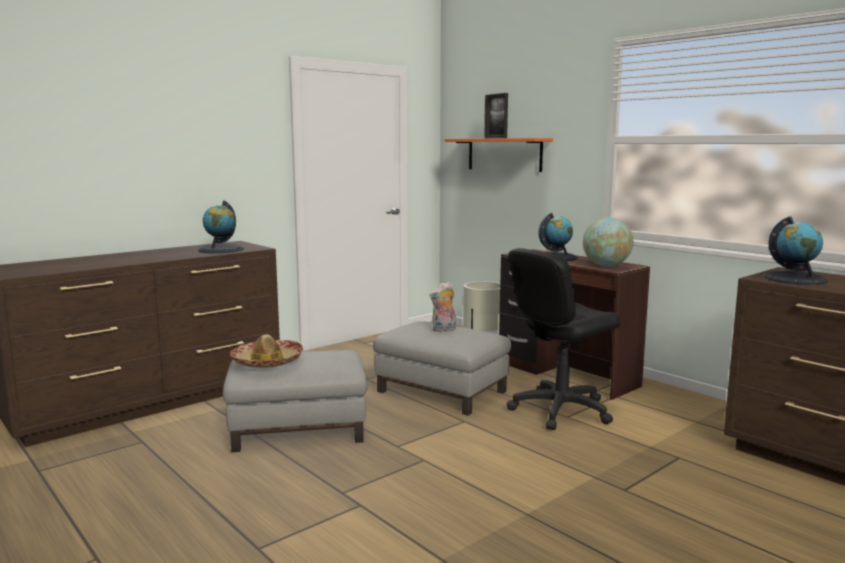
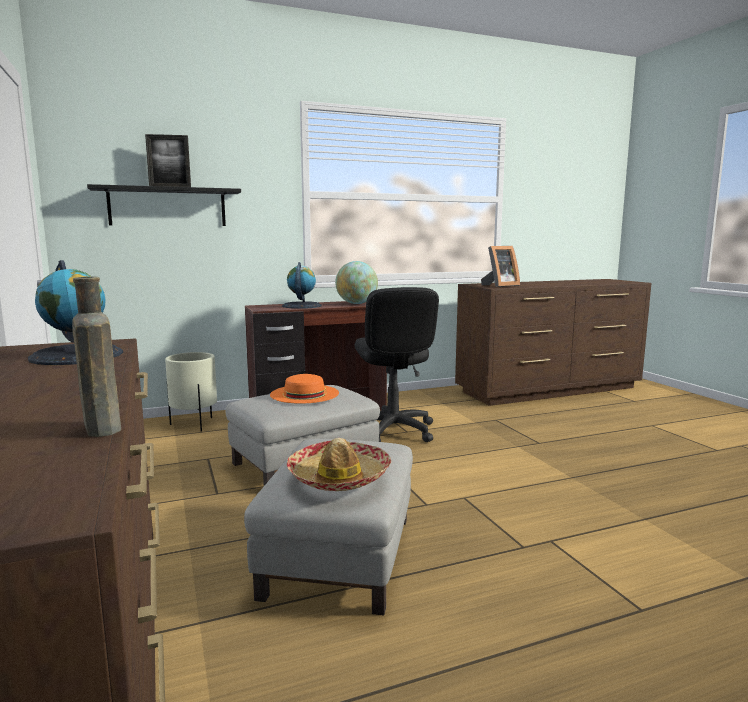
camera: 70 degrees left, 0 degrees up
plush toy [429,282,456,332] -> orange hat [270,374,339,404]
orange shelf [445,138,553,172] -> black shelf [87,184,241,226]
globe [764,216,828,285] -> picture frame [481,246,520,287]
none -> brown bottle [72,277,121,437]

